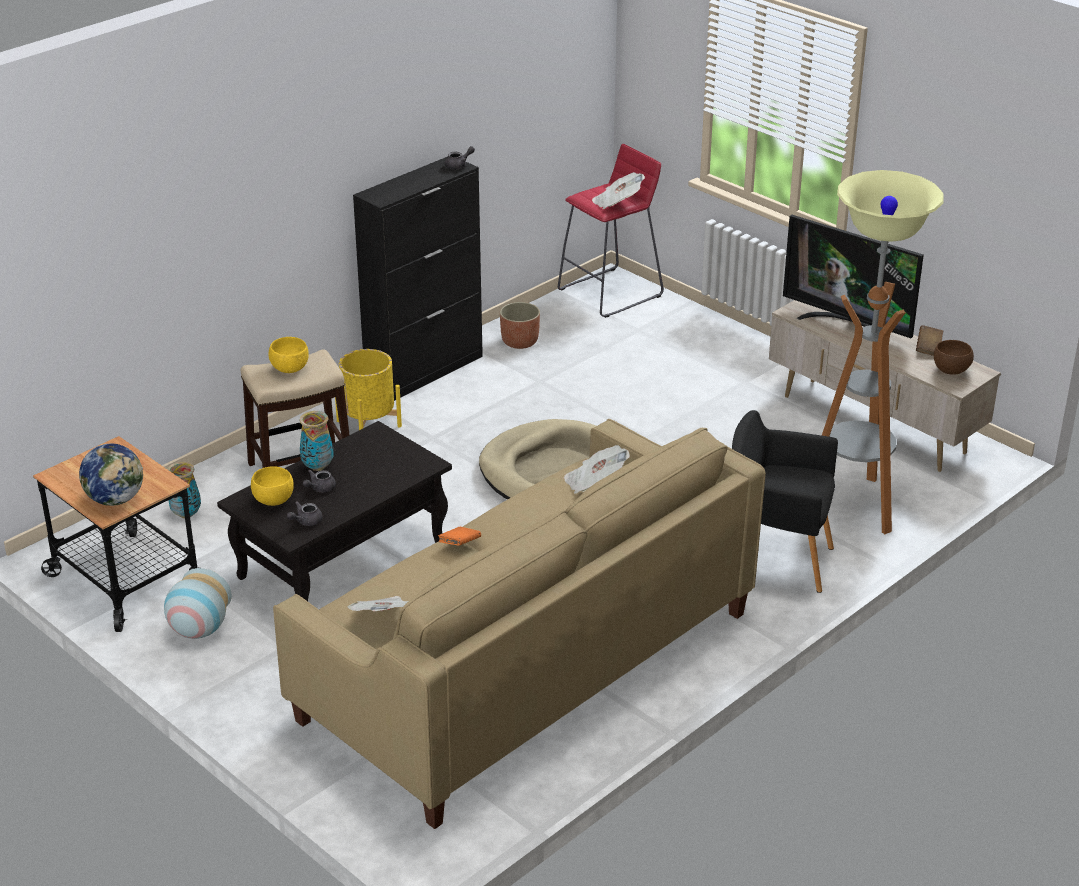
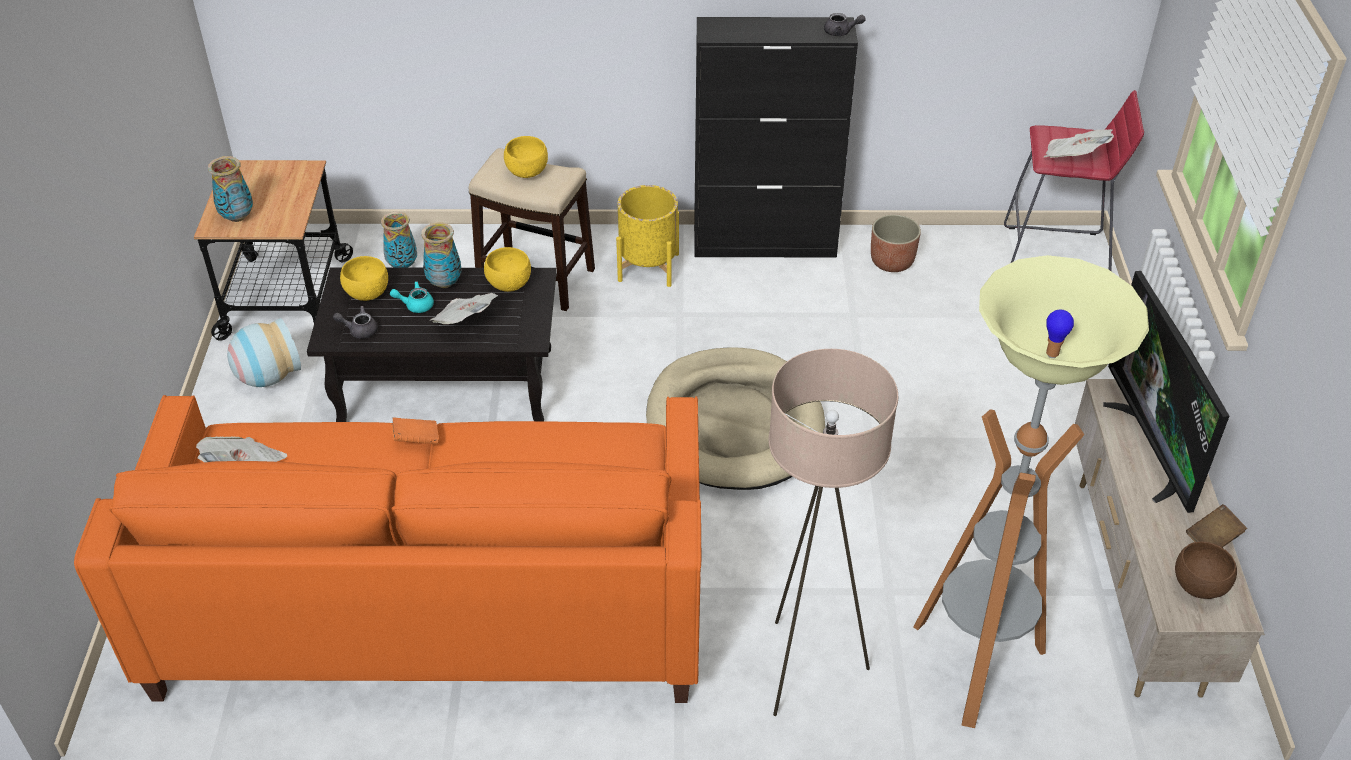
camera: 45 degrees right, 10 degrees up
globe [79,443,143,506] -> vase [208,156,253,222]
beige sofa [273,419,766,829] -> orange sofa [74,395,701,703]
grey teapot [303,470,336,492] -> turquoise teapot [390,281,434,313]
newspaper [564,445,630,494] -> newspaper moved to [430,293,498,324]
black armchair [732,410,838,593] -> beige floor lamp [769,349,898,716]
none -> yellow bowl [484,247,531,292]

